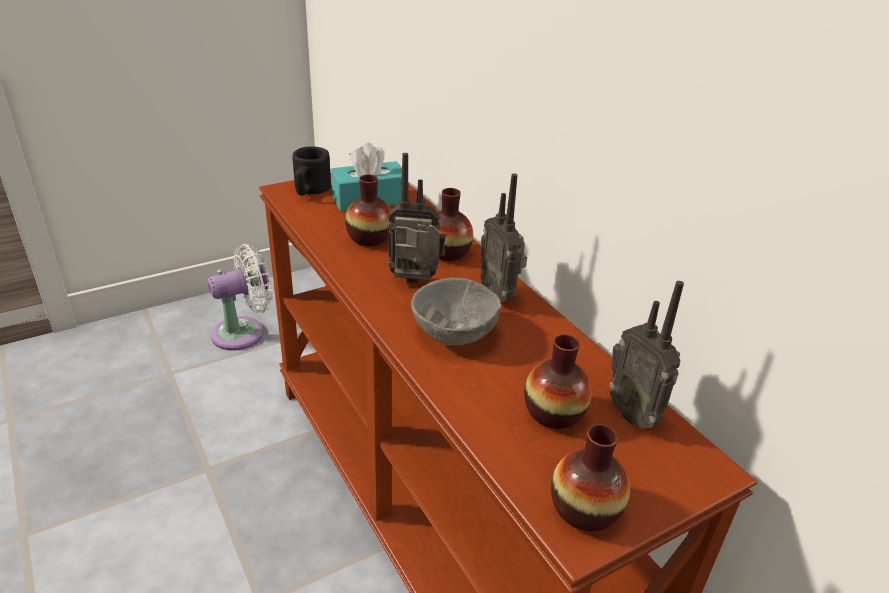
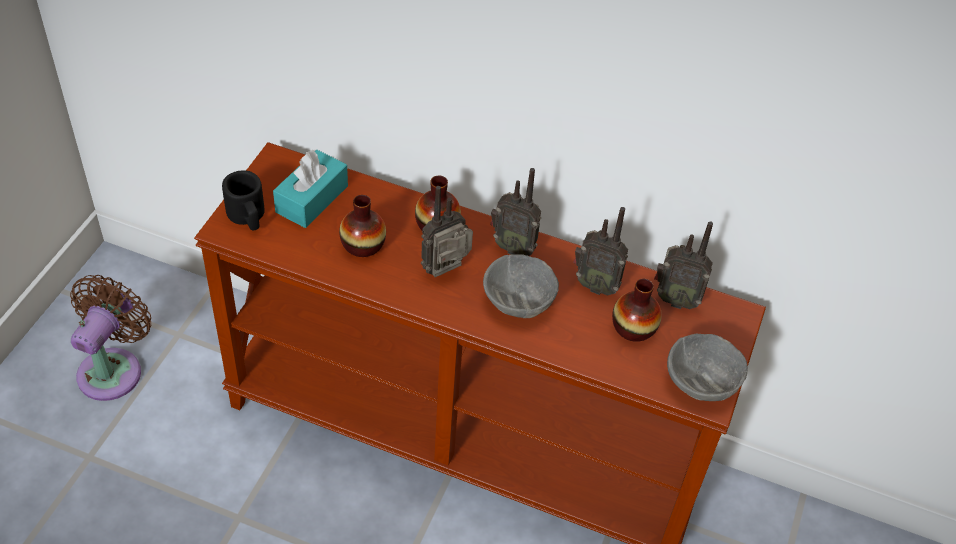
camera: 40 degrees left, 15 degrees up
white fan [207,244,273,351] -> brown fan [70,275,151,401]
vase [551,424,630,531] -> grey bowl [667,334,748,401]
none -> radio [573,207,628,295]

